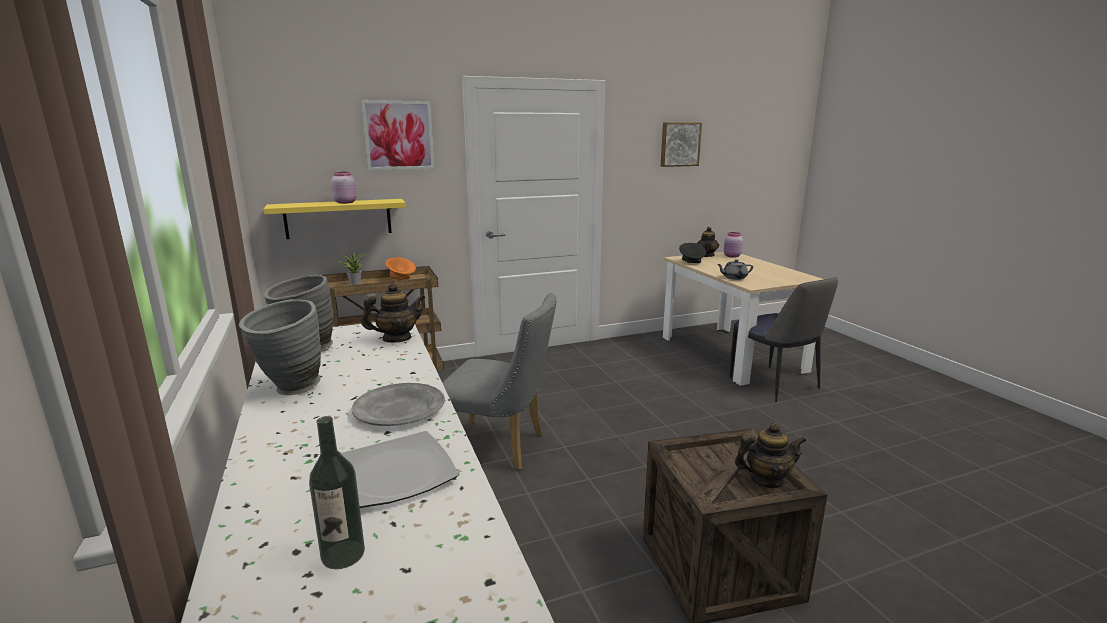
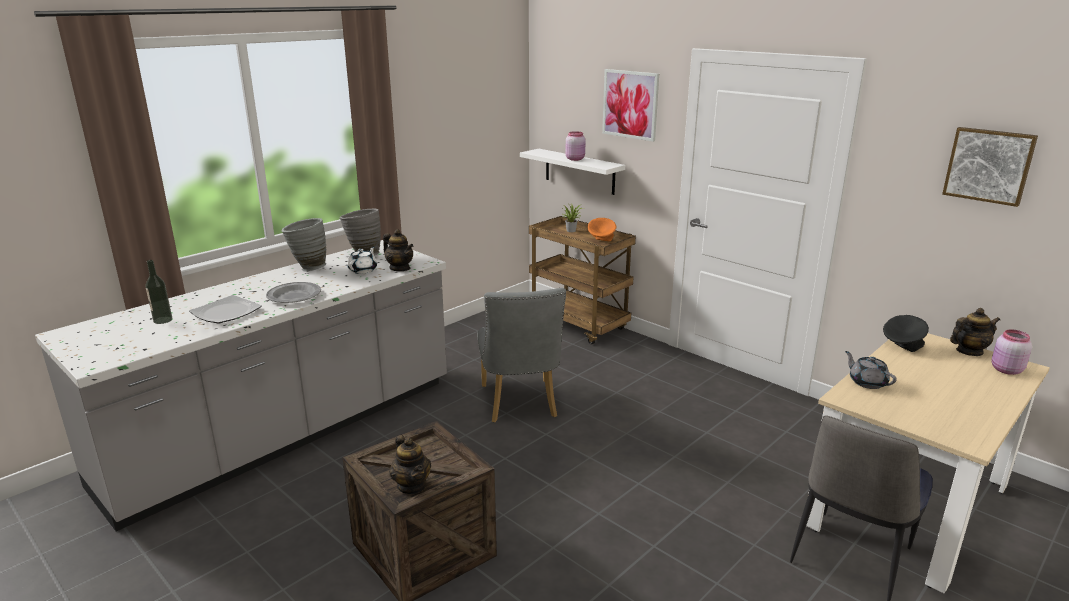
camera: 65 degrees right, 5 degrees up
yellow shelf [264,199,406,239] -> white shelf [520,149,625,195]
none -> white teapot [347,246,377,274]

